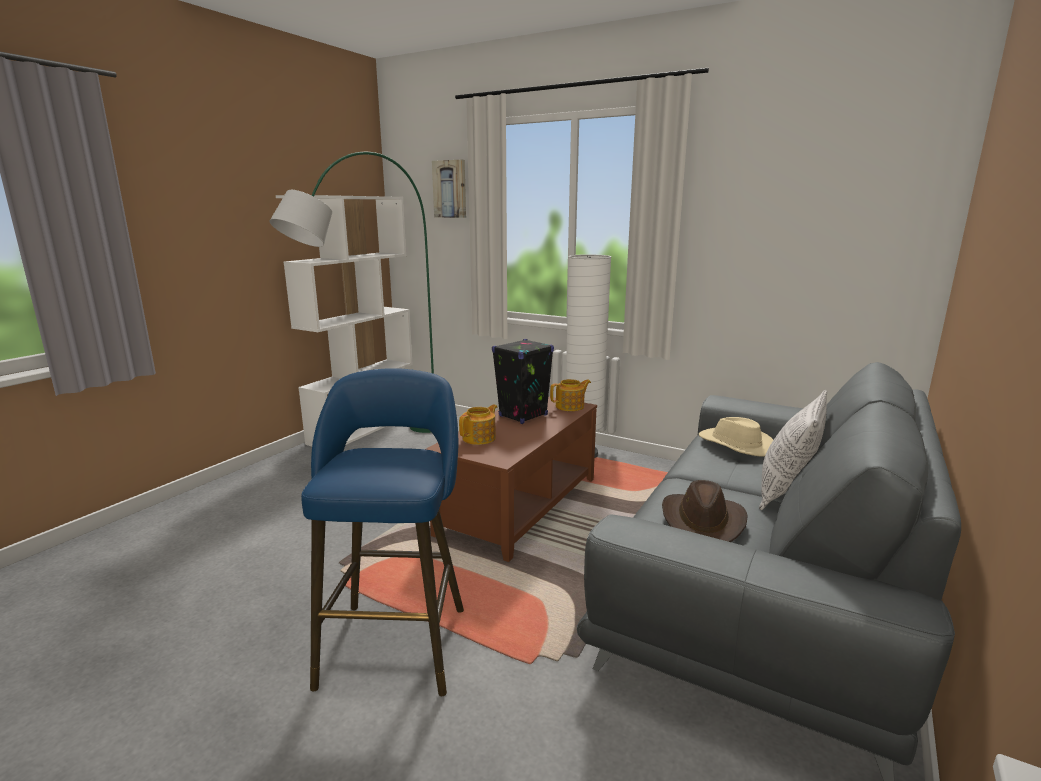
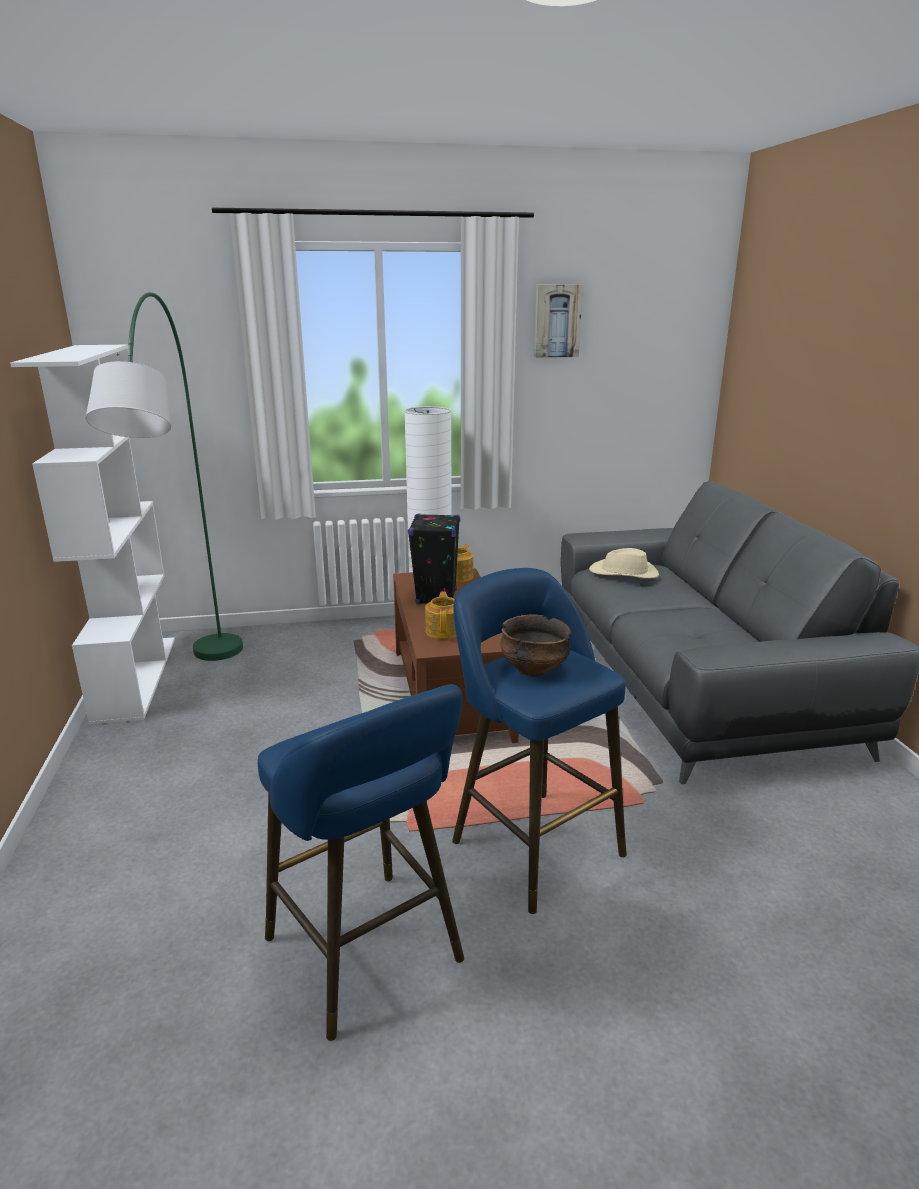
camera: 40 degrees left, 5 degrees up
picture [432,160,466,218] -> picture moved to [534,285,583,358]
brown hat [662,480,748,542] -> none
pillow [759,390,827,510] -> none
none -> blue stool [258,684,464,1041]
none -> bowl [500,615,571,677]

